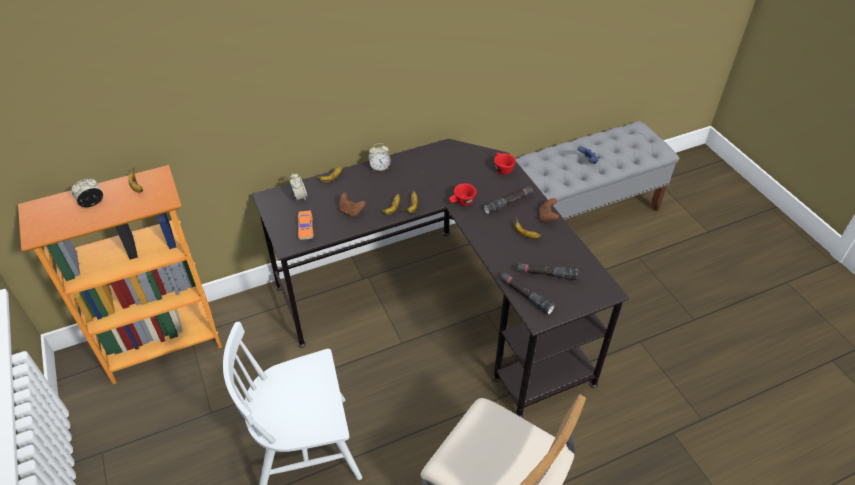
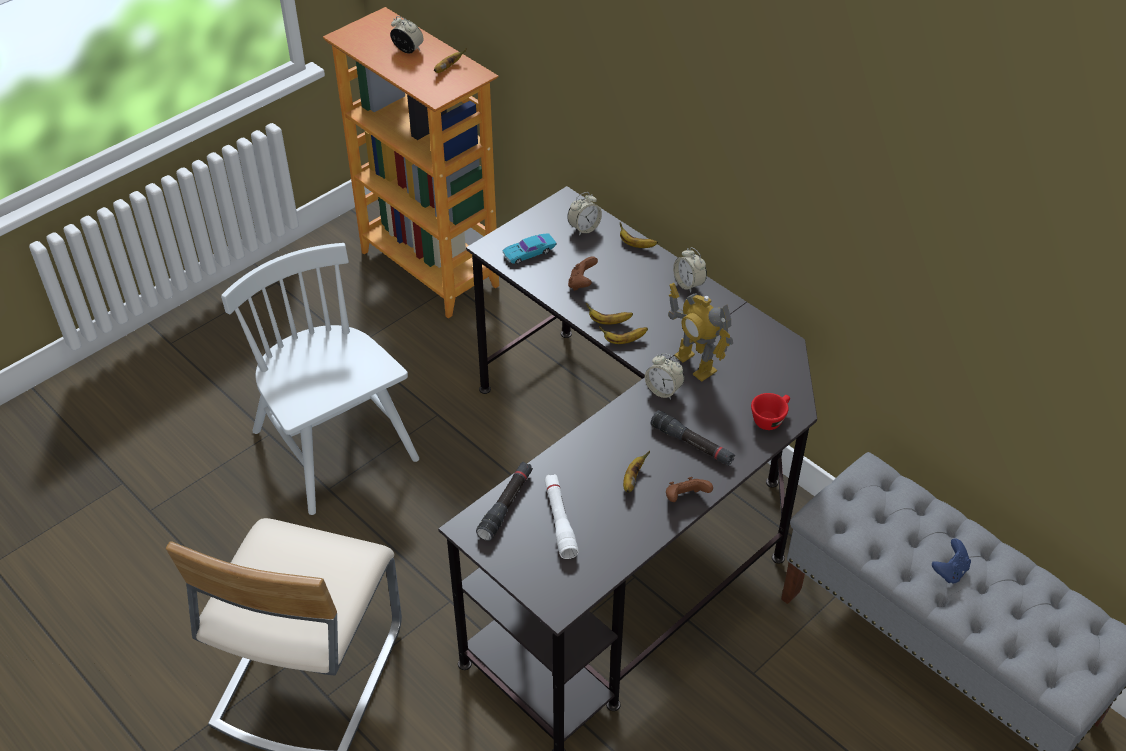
camera: 70 degrees right, 0 degrees up
orange toy car [298,211,314,240] -> turquoise toy car [503,233,556,264]
red cup [449,183,477,206] -> alarm clock [645,353,684,400]
black flashlight [516,263,578,280] -> white flashlight [544,474,578,559]
none -> toy robot [668,283,733,382]

